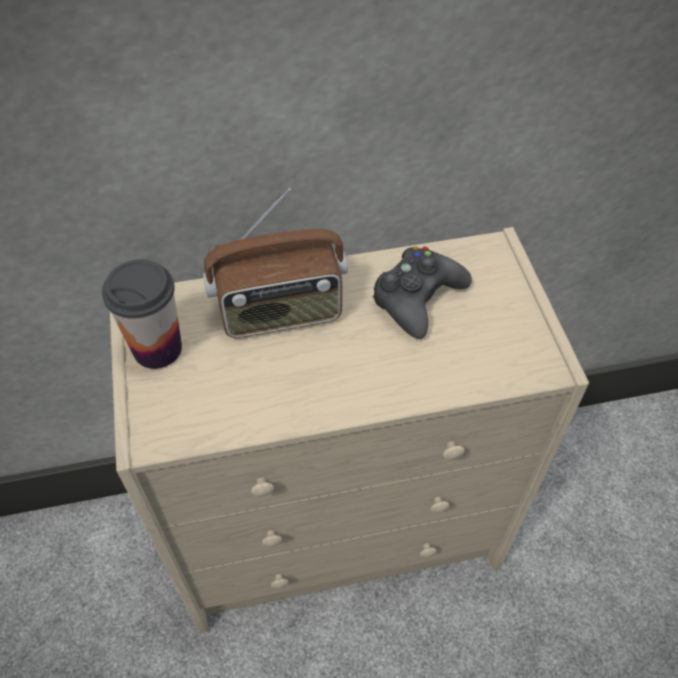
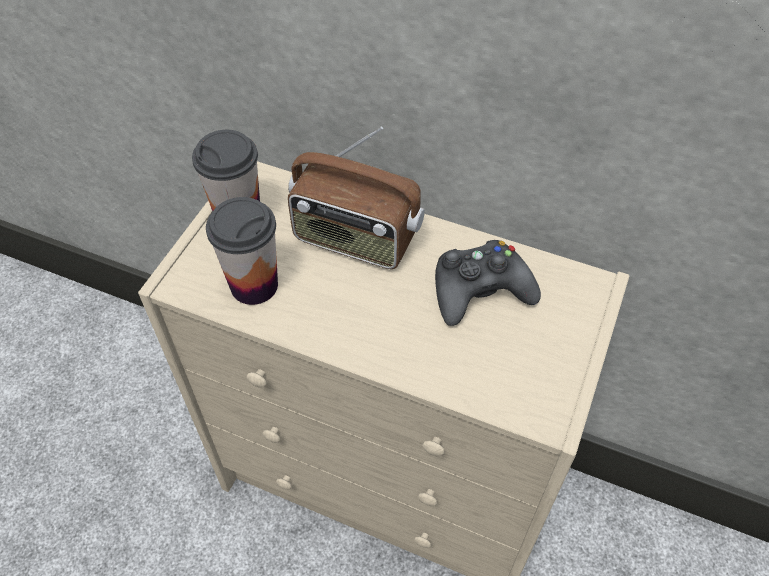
camera: 35 degrees right, 0 degrees up
none -> cup [206,197,278,305]

